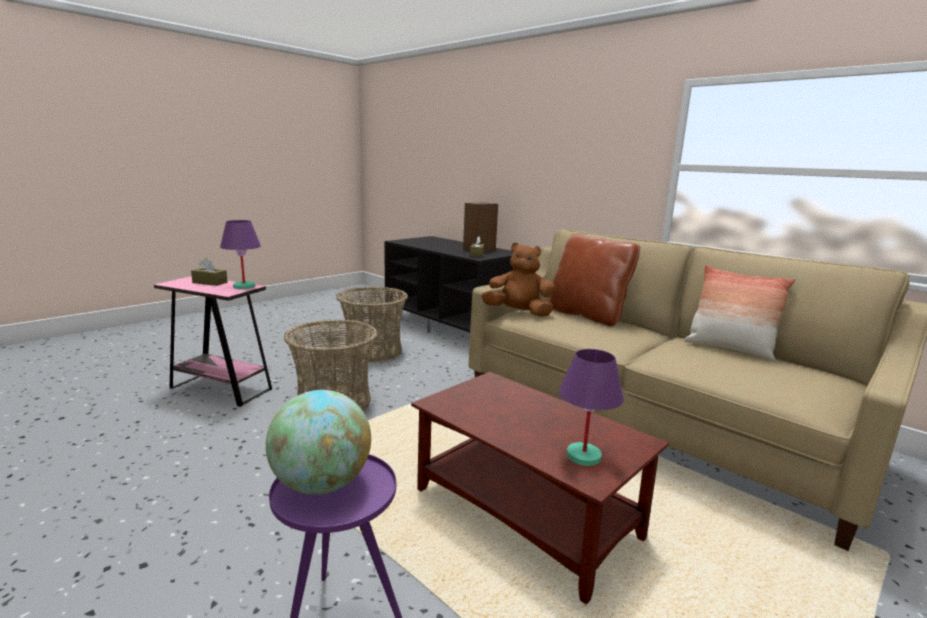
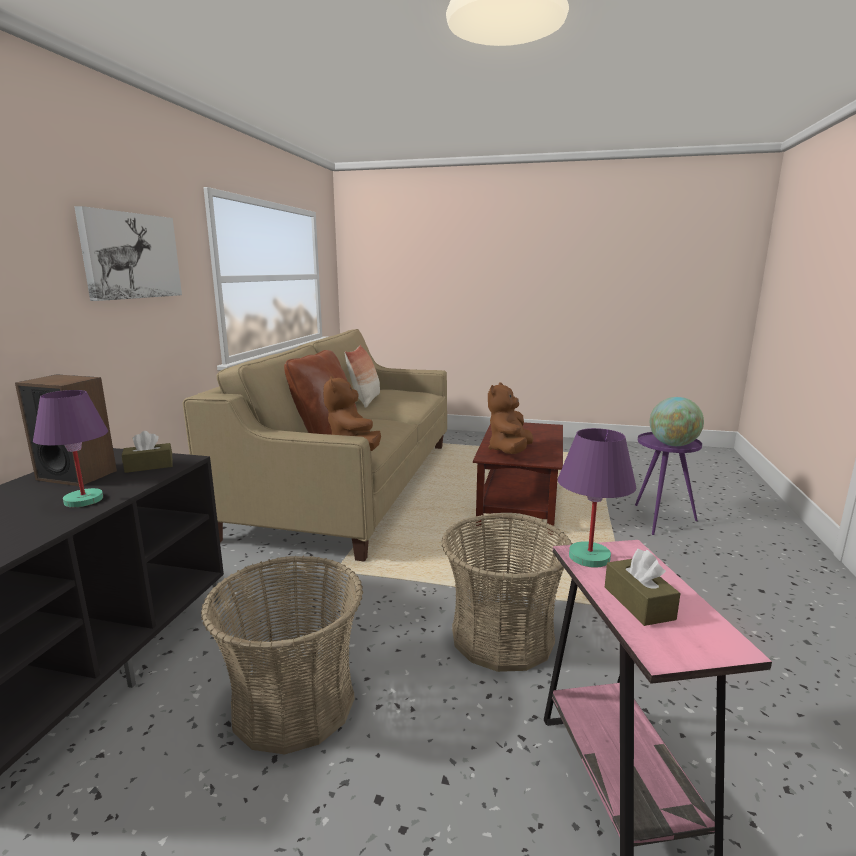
camera: 120 degrees left, 0 degrees up
purple table lamp [559,349,624,466] -> purple table lamp moved to [33,390,108,507]
none -> picture [74,206,182,301]
none -> brown plush toy [488,383,534,454]

